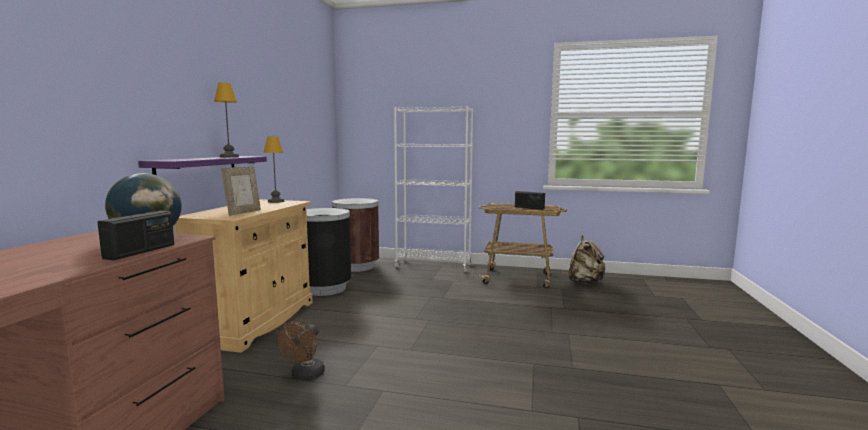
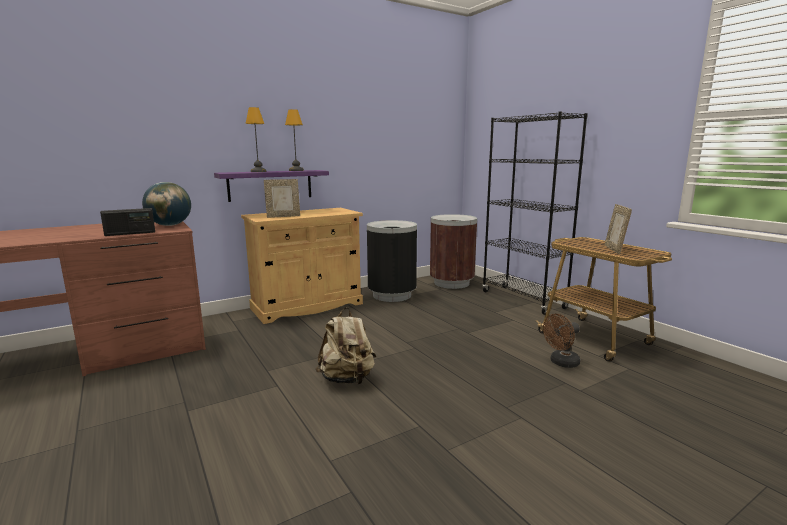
camera: 45 degrees right, 5 degrees up
table lamp [263,136,284,203] -> table lamp moved to [245,107,267,172]
brown fan [278,320,325,380] -> brown fan moved to [543,314,580,368]
white bookcase [394,106,473,272] -> black bookcase [482,111,588,315]
radio [515,191,545,210] -> picture frame [605,204,632,254]
beige backpack [568,235,606,284] -> beige backpack moved to [315,307,376,385]

